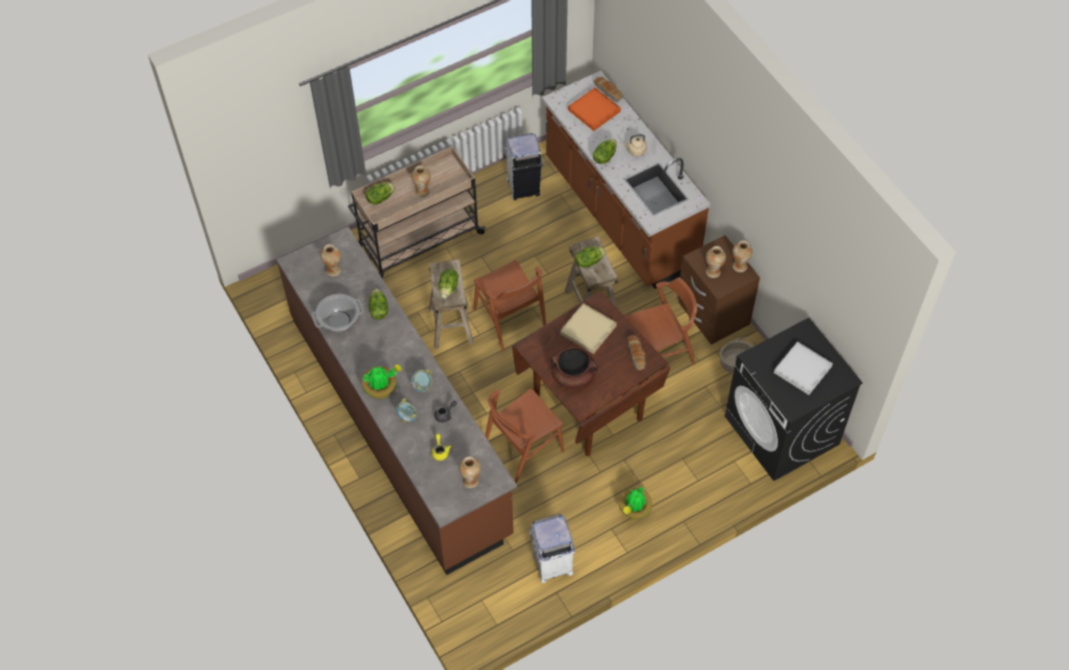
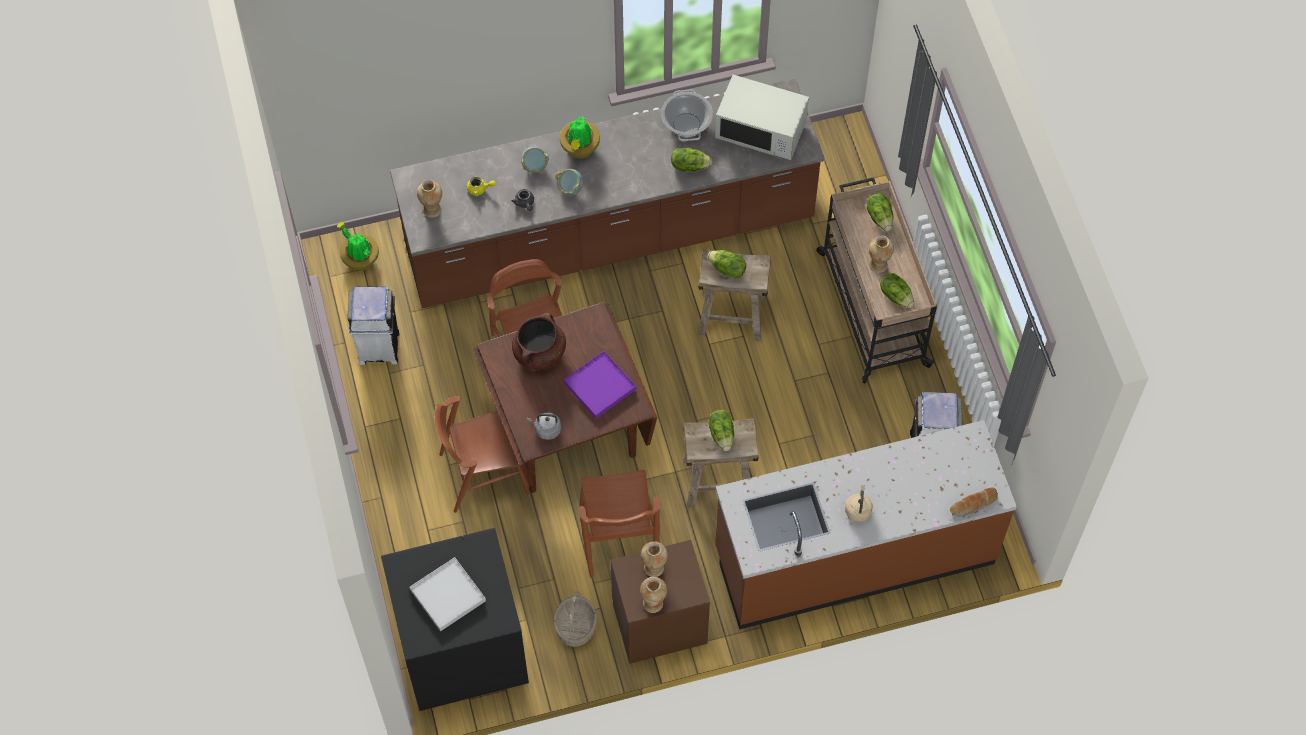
camera: 105 degrees right, 5 degrees up
vase [320,244,341,276] -> white microwave [715,75,809,160]
brown chair [474,260,546,352] -> brown chair moved to [435,396,530,513]
beige tray [560,303,617,354] -> purple tray [563,351,636,419]
orange tray [568,88,621,131] -> none
lettuce [593,139,617,164] -> lettuce moved to [880,273,914,308]
potted plant [619,486,652,520] -> potted plant moved to [337,222,379,271]
bread [627,335,646,371] -> grey kettle [527,412,561,440]

